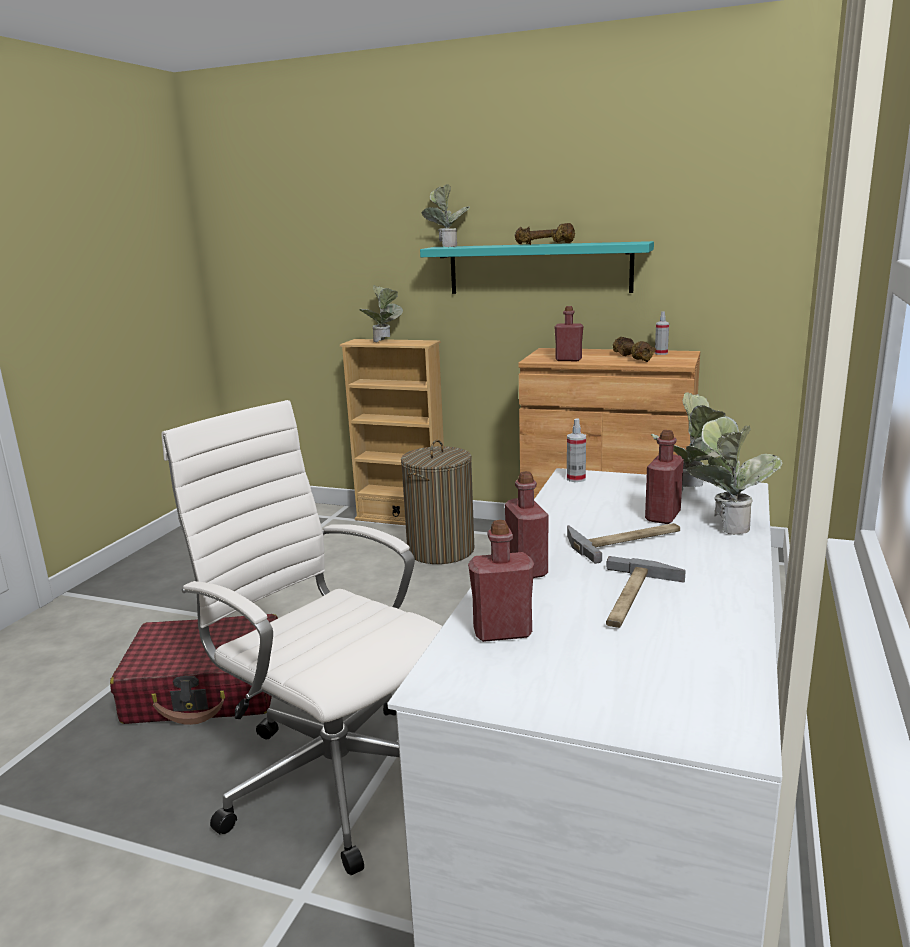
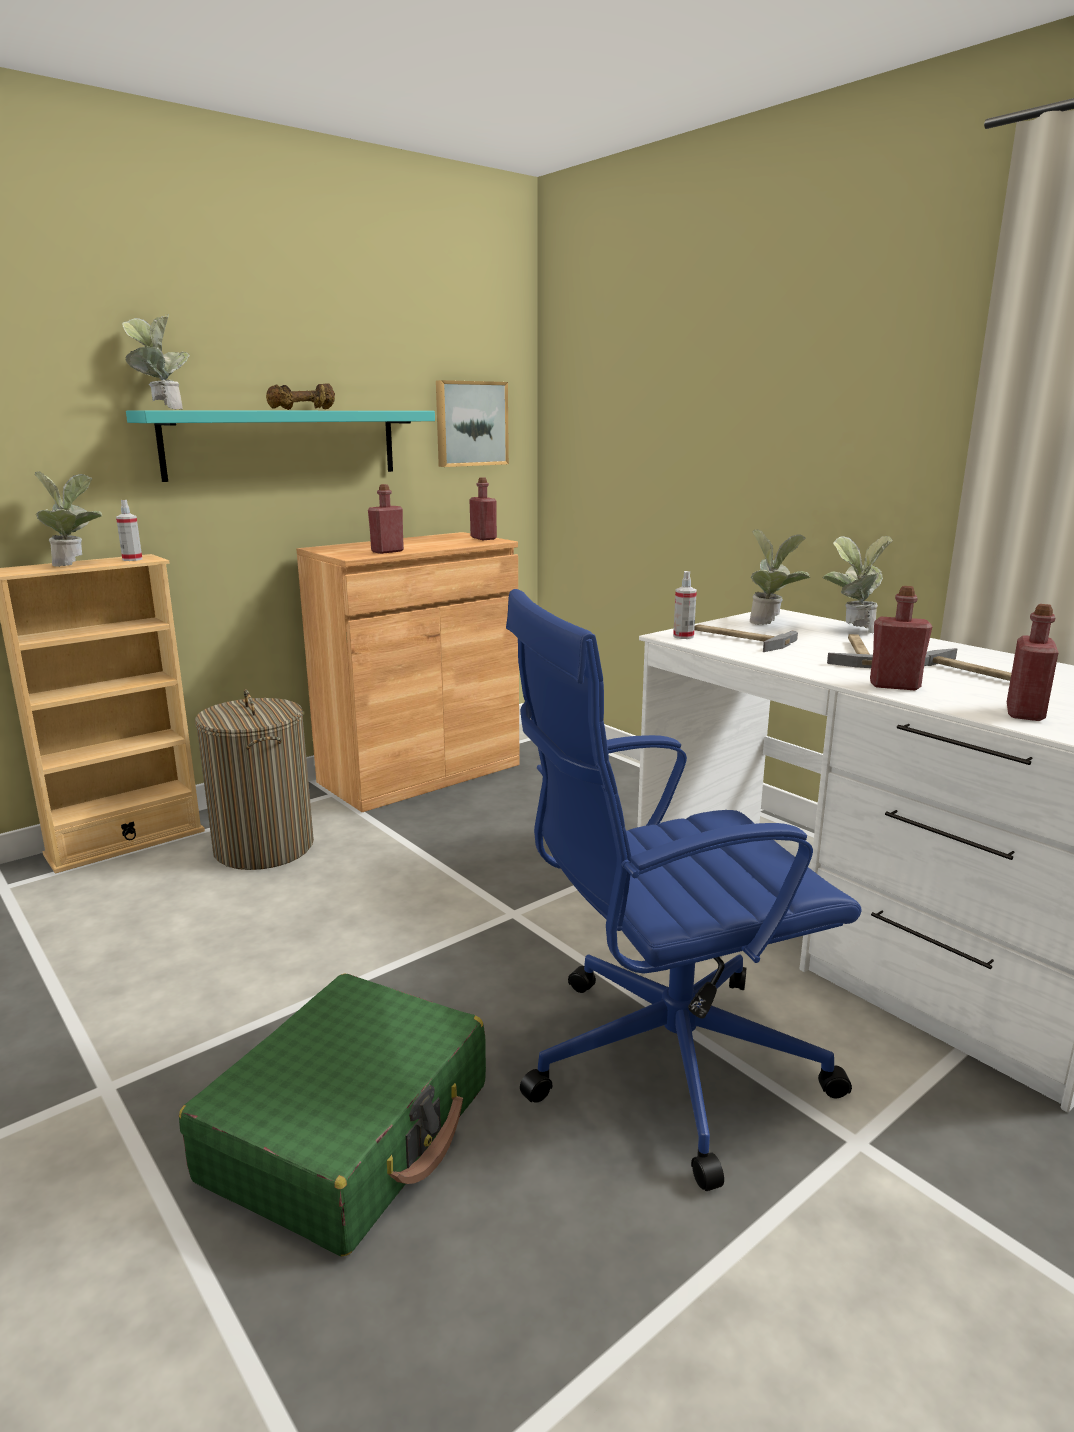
camera: 60 degrees left, 0 degrees up
red suitcase [110,614,278,725] -> green suitcase [179,974,486,1257]
white office chair [161,400,442,875] -> blue office chair [506,589,862,1191]
brown dumbbell [613,337,656,362] -> none
red bottle [645,430,684,524] -> red bottle moved to [469,477,497,540]
spray bottle [655,311,669,355] -> spray bottle moved to [116,500,142,561]
none -> picture [436,380,509,467]
none -> hammer [694,624,798,652]

